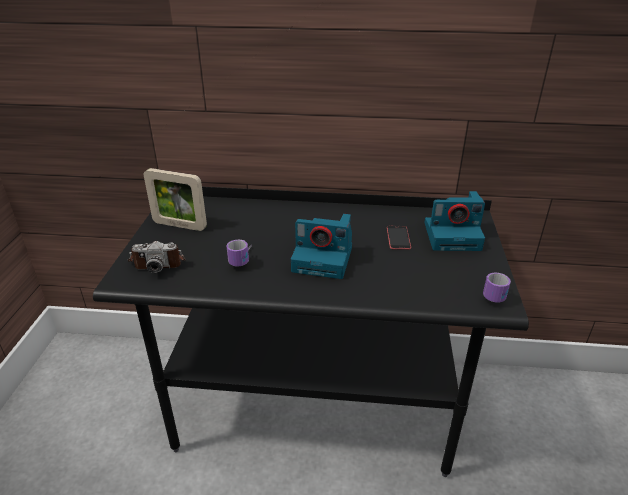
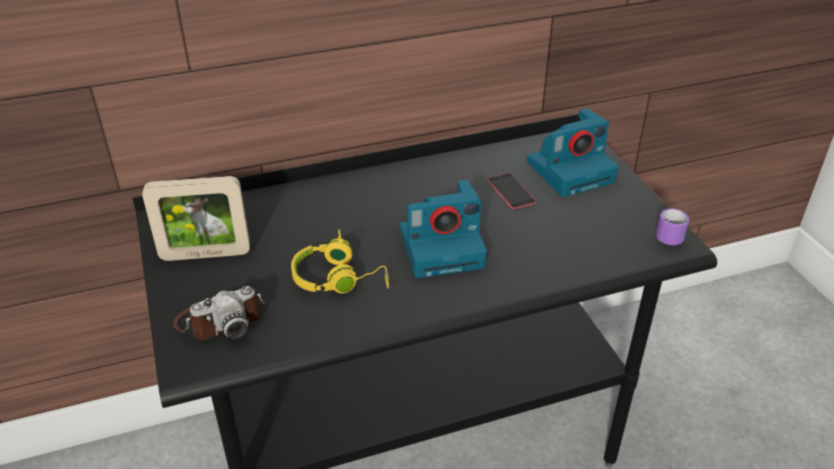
camera: 25 degrees left, 5 degrees up
mug [227,240,252,266] -> yellow headphones [291,229,389,293]

